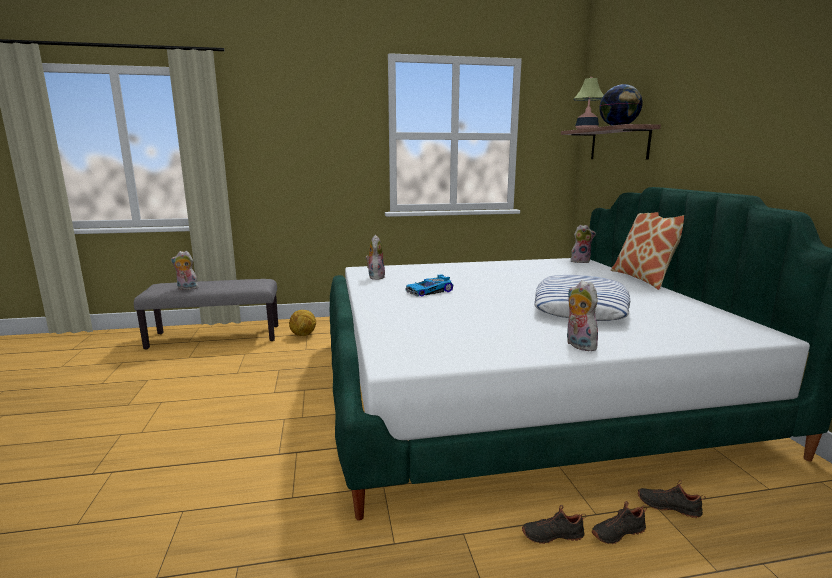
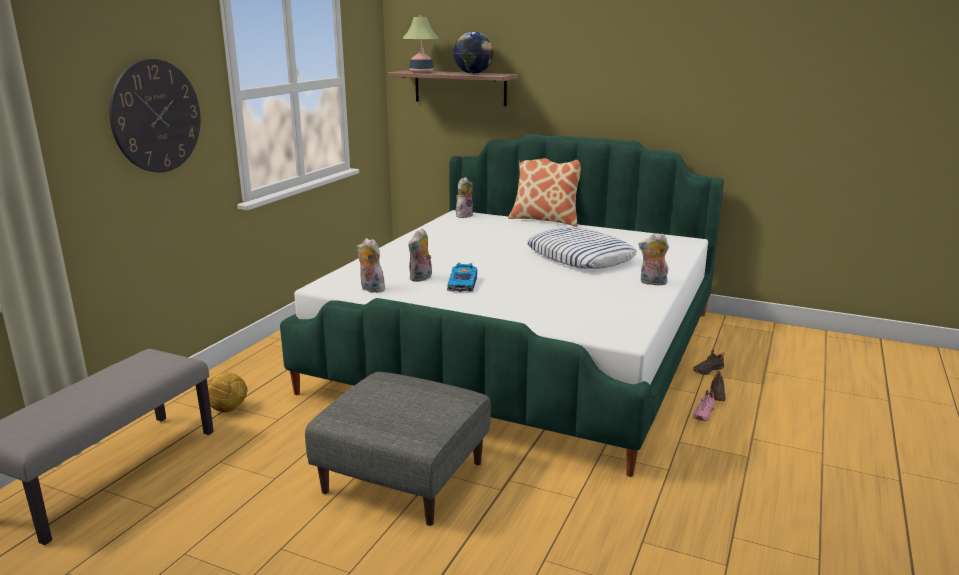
camera: 55 degrees left, 5 degrees up
plush toy [171,251,200,290] -> plush toy moved to [408,228,432,282]
black shoe [522,505,586,544] -> pink shoe [693,390,715,421]
none -> wall clock [109,59,201,172]
none -> grey ottoman [305,372,491,526]

